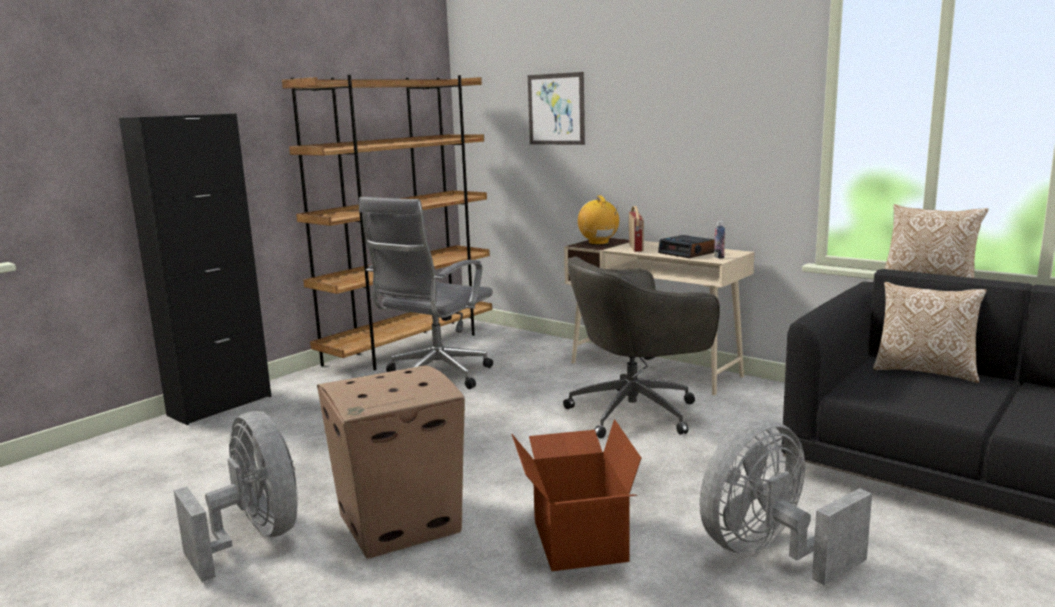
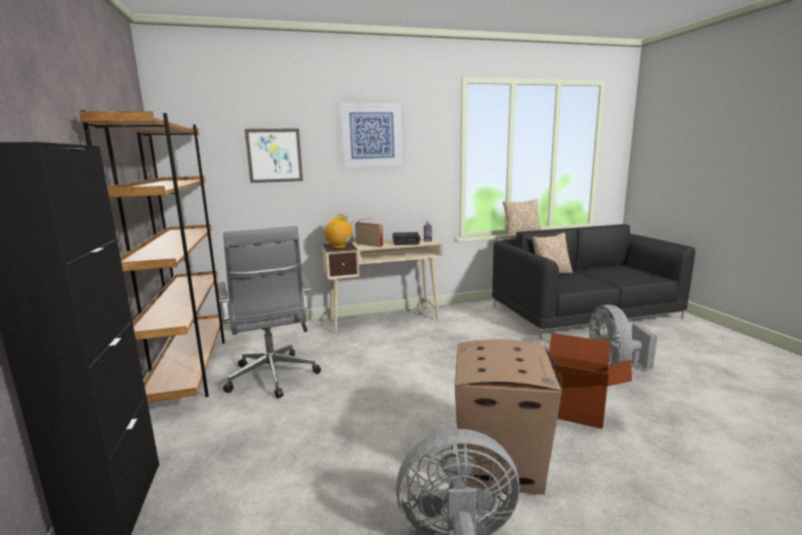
camera: 55 degrees left, 0 degrees up
grey office chair [563,256,720,438] -> none
none -> picture [340,103,402,167]

